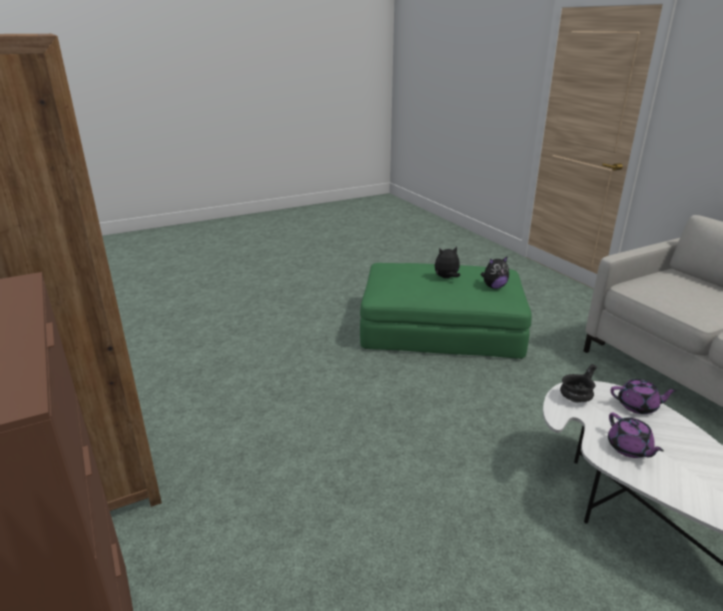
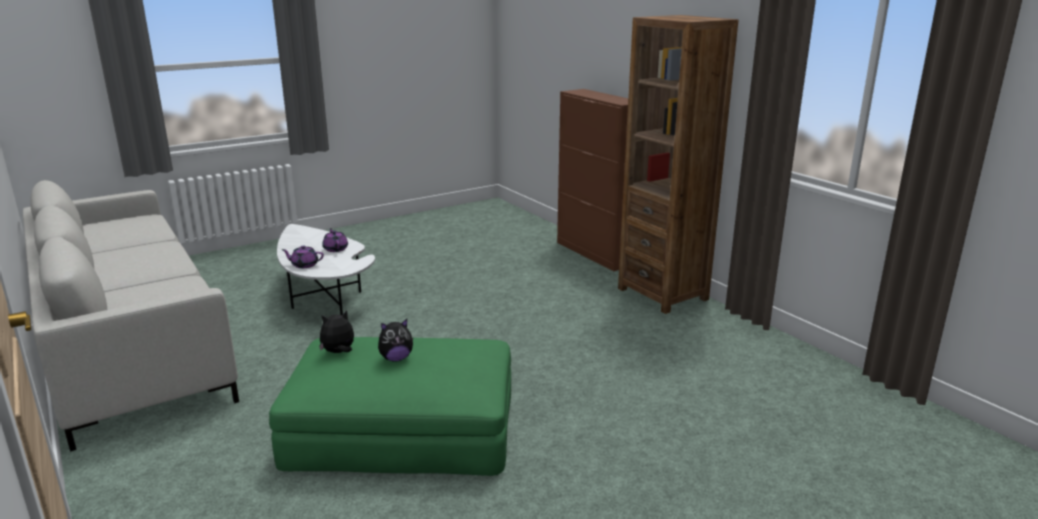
camera: 175 degrees right, 5 degrees down
black bowl [560,364,597,403] -> none

